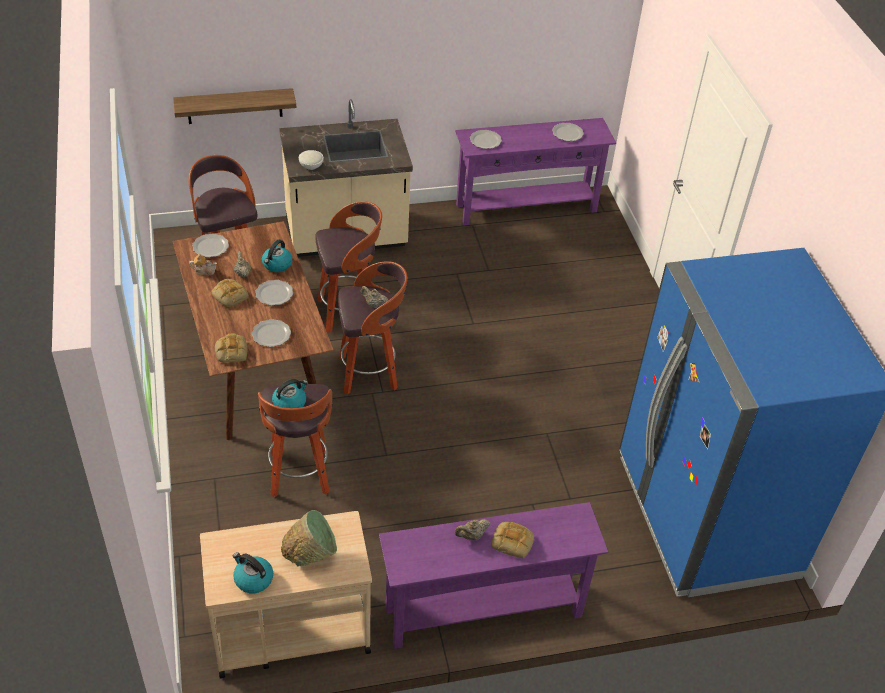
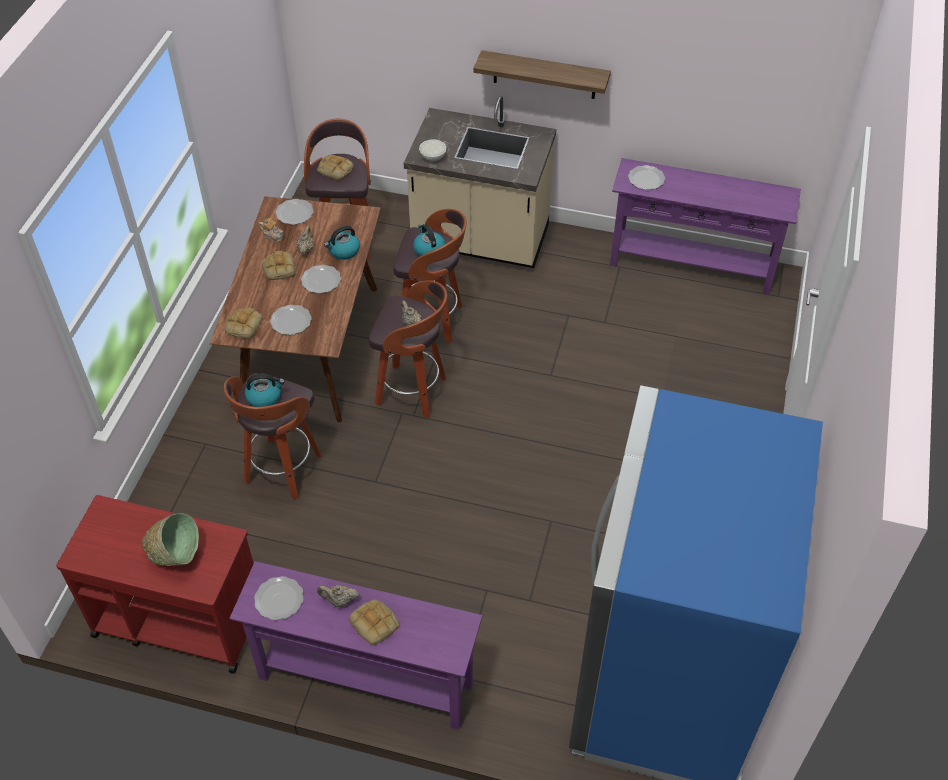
camera: 30 degrees right, 5 degrees up
shelf [173,88,296,124] -> shelf moved to [473,50,611,99]
beige cart [200,511,372,678] -> red cart [56,495,254,673]
kettle [233,552,273,593] -> kettle moved to [413,224,445,257]
plate [552,123,584,141] -> plate moved to [254,576,304,620]
none -> bread [317,155,354,181]

